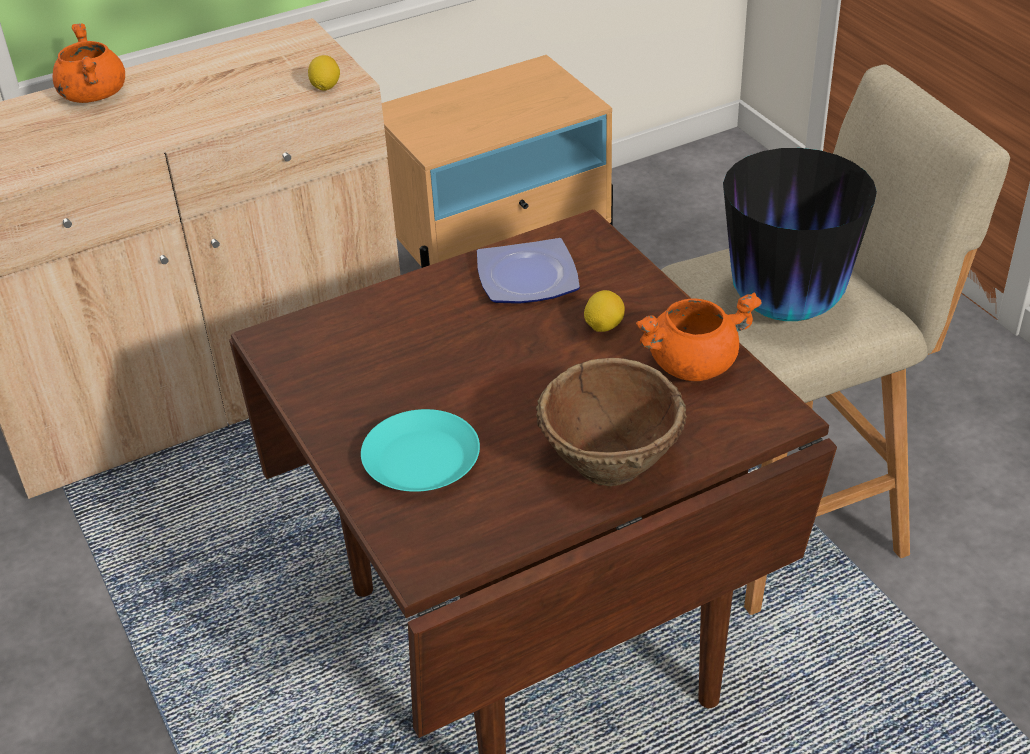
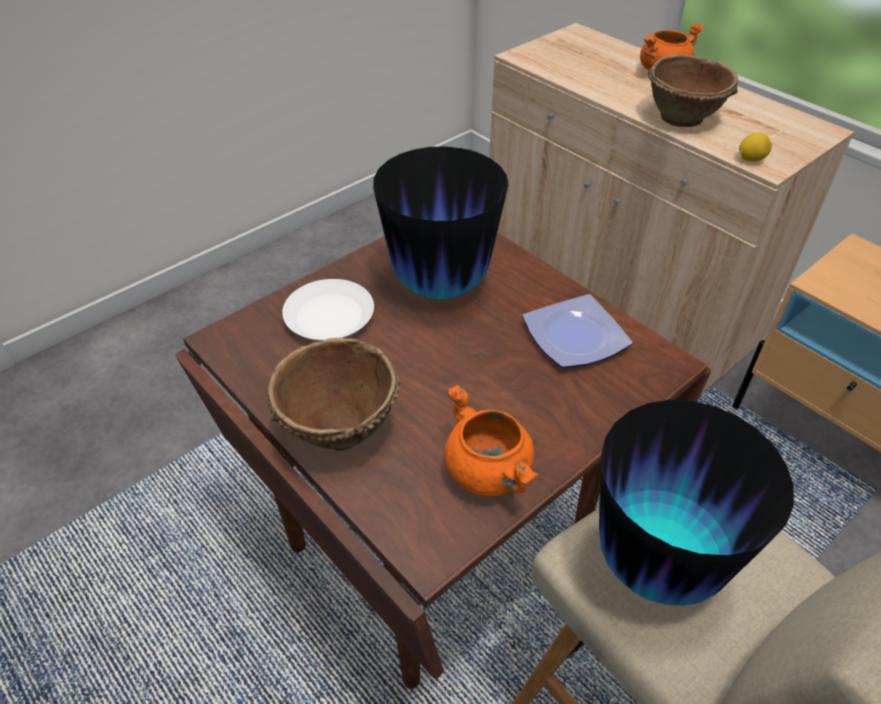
camera: 75 degrees right, 5 degrees up
turquoise plate [361,409,480,492] -> white plate [282,279,374,340]
lemon [584,290,625,332] -> none
none -> vase [373,146,509,299]
none -> brown bowl [648,54,738,127]

